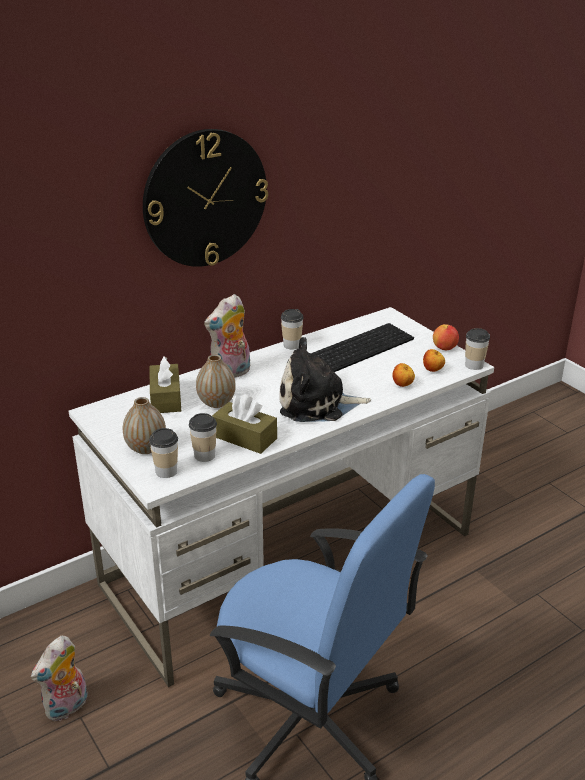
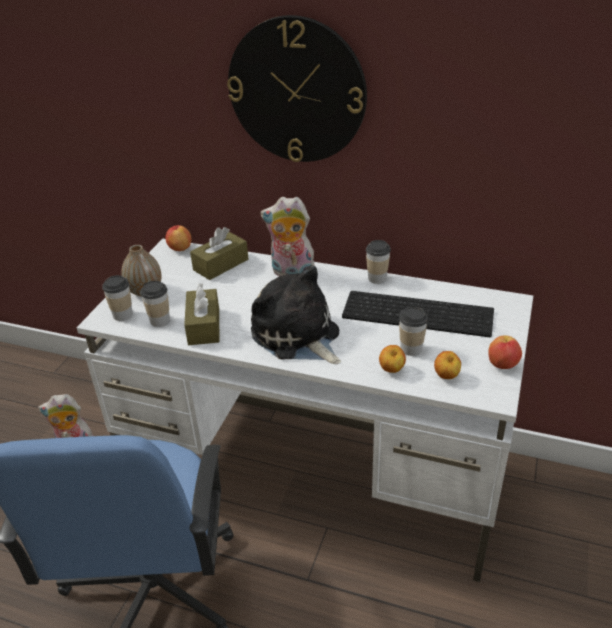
camera: 55 degrees right, 5 degrees up
vase [196,355,236,408] -> none
cup [465,328,490,370] -> cup moved to [399,307,428,356]
none -> apple [166,225,191,251]

